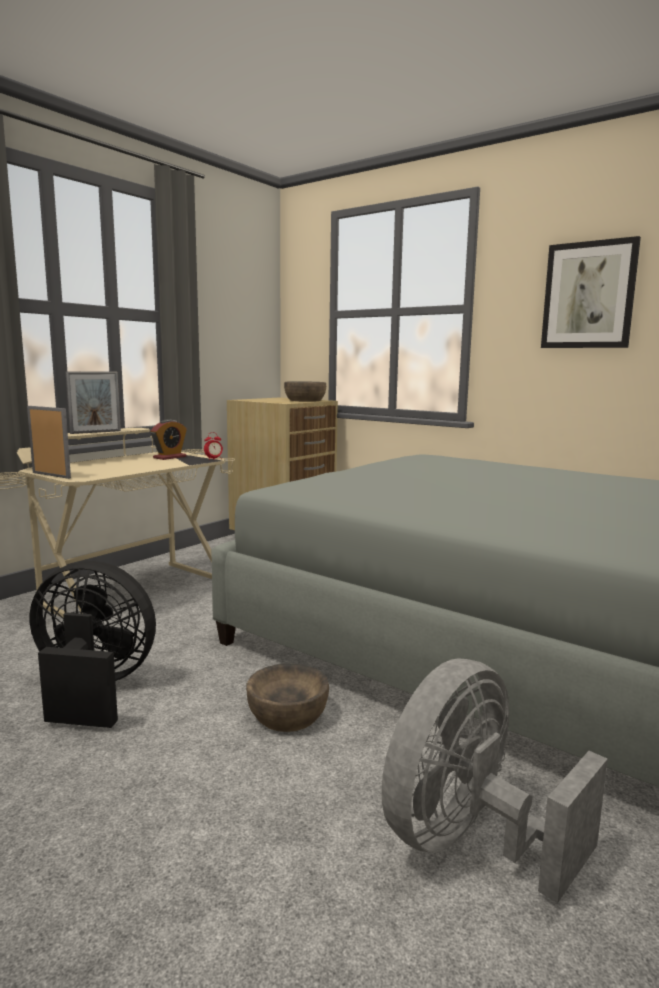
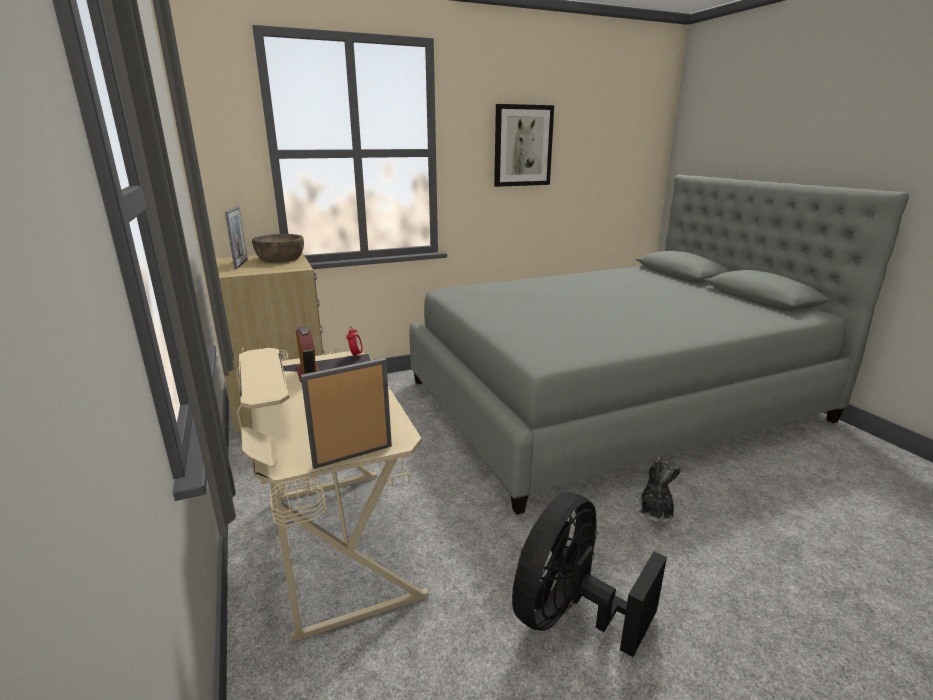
camera: 60 degrees left, 10 degrees up
picture frame [65,371,121,434] -> picture frame moved to [225,206,248,269]
brown bowl [246,663,329,732] -> plush toy [635,457,682,524]
grey fan [381,658,608,903] -> none

